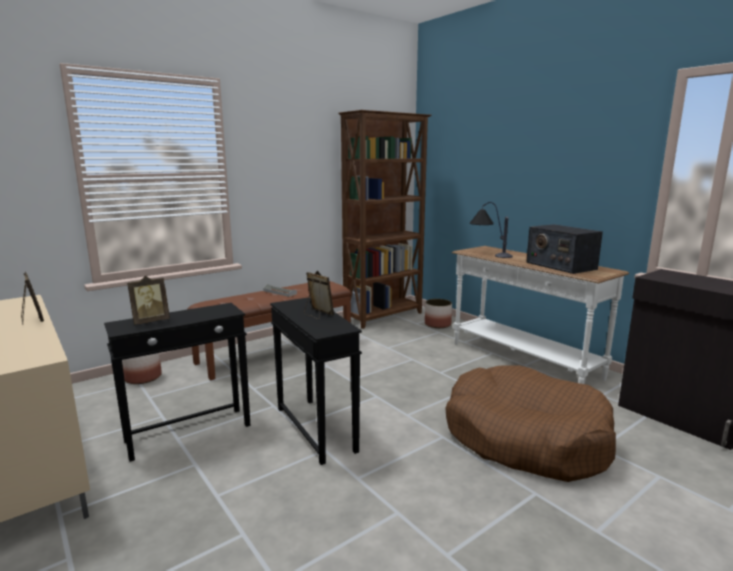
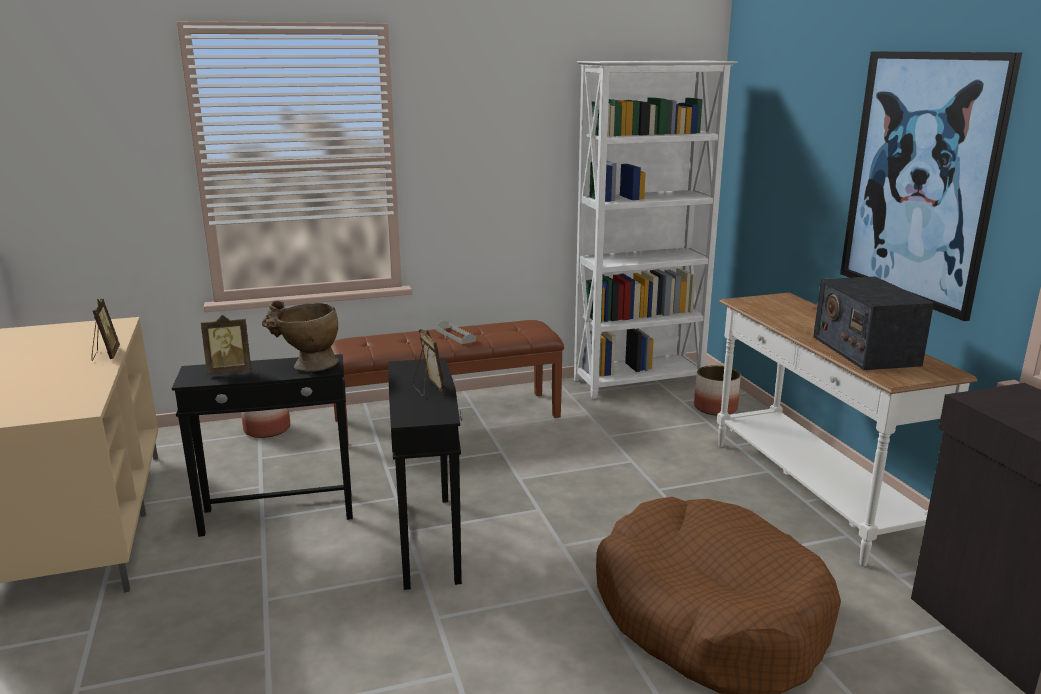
camera: 20 degrees right, 5 degrees up
brown bookcase [338,110,432,329] -> white bookcase [574,61,737,399]
table lamp [470,202,513,258] -> none
none -> beige vase [262,301,338,372]
none -> picture [840,52,1022,321]

